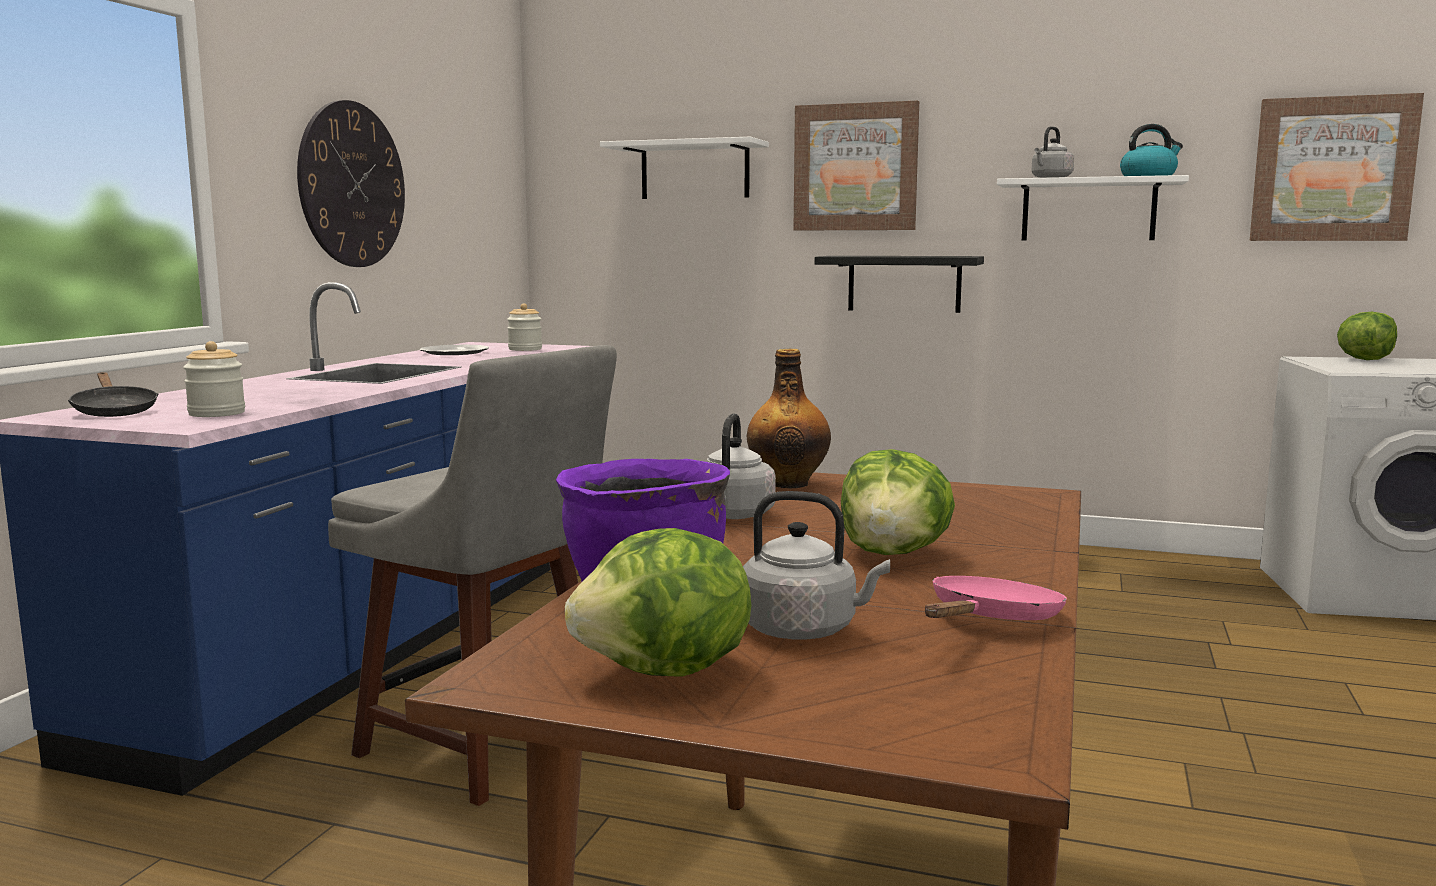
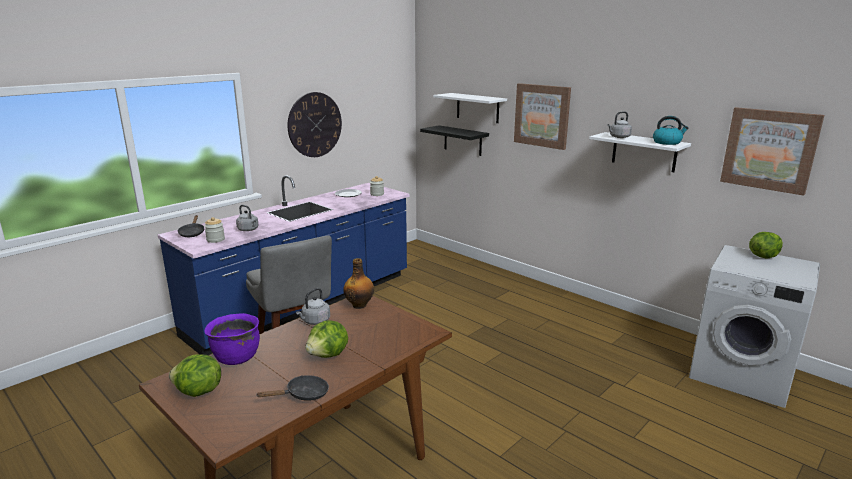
camera: 25 degrees right, 10 degrees up
grey kettle [743,491,890,639] -> grey kettle moved to [236,205,258,231]
black shelf [815,256,984,313] -> black shelf moved to [420,125,489,156]
pink frying pan [925,576,1067,620] -> black frying pan [257,375,329,401]

